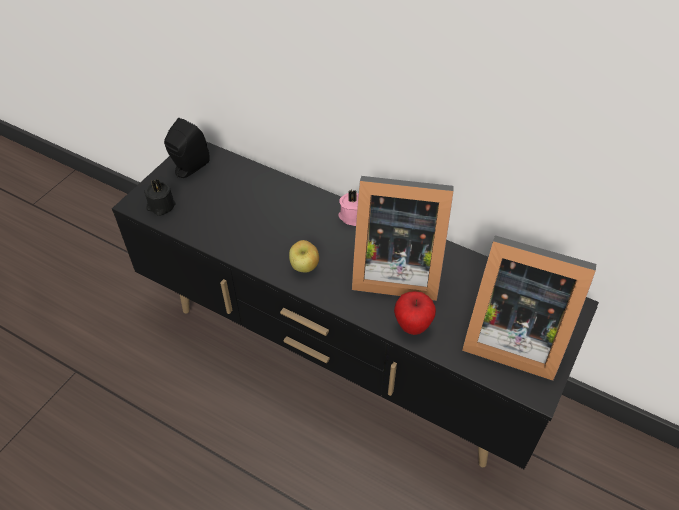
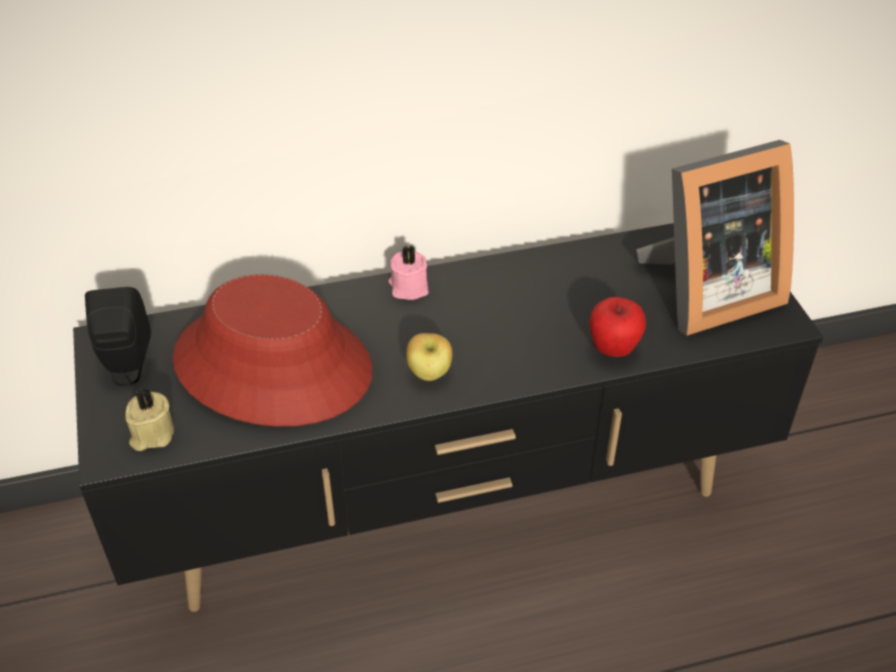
camera: 45 degrees left, 5 degrees down
black candle [144,179,176,216] -> beige candle [125,389,174,451]
picture frame [352,176,454,301] -> none
none -> red hat [173,275,372,427]

